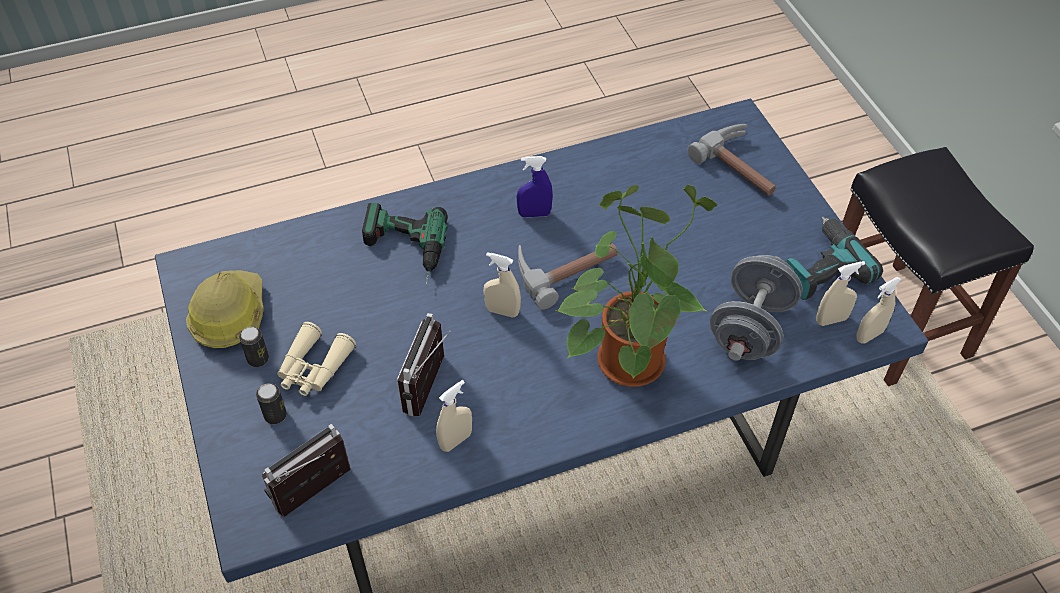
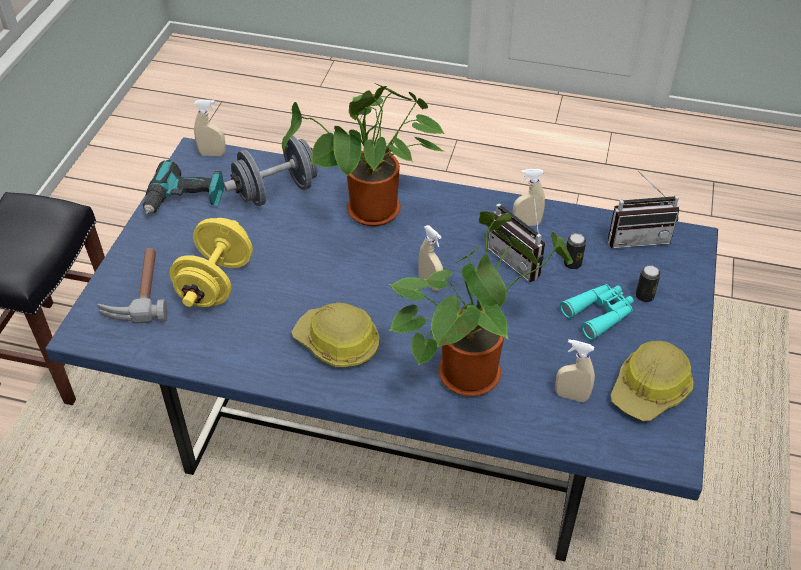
camera: 145 degrees left, 5 degrees down
can [239,327,269,367] -> can moved to [564,233,586,269]
beige binoculars [277,322,356,396] -> turquoise binoculars [560,284,634,340]
power drill [362,203,448,285] -> potted plant [389,211,573,396]
radio [397,313,451,416] -> radio turned 90 degrees clockwise [487,193,545,282]
blue spray bottle [517,156,553,218] -> hard hat [292,303,380,367]
hammer [518,244,618,310] -> none
beige spray bottle [816,261,865,326] -> beige spray bottle moved to [555,339,595,402]
none -> yellow dumbbell [170,218,253,307]

